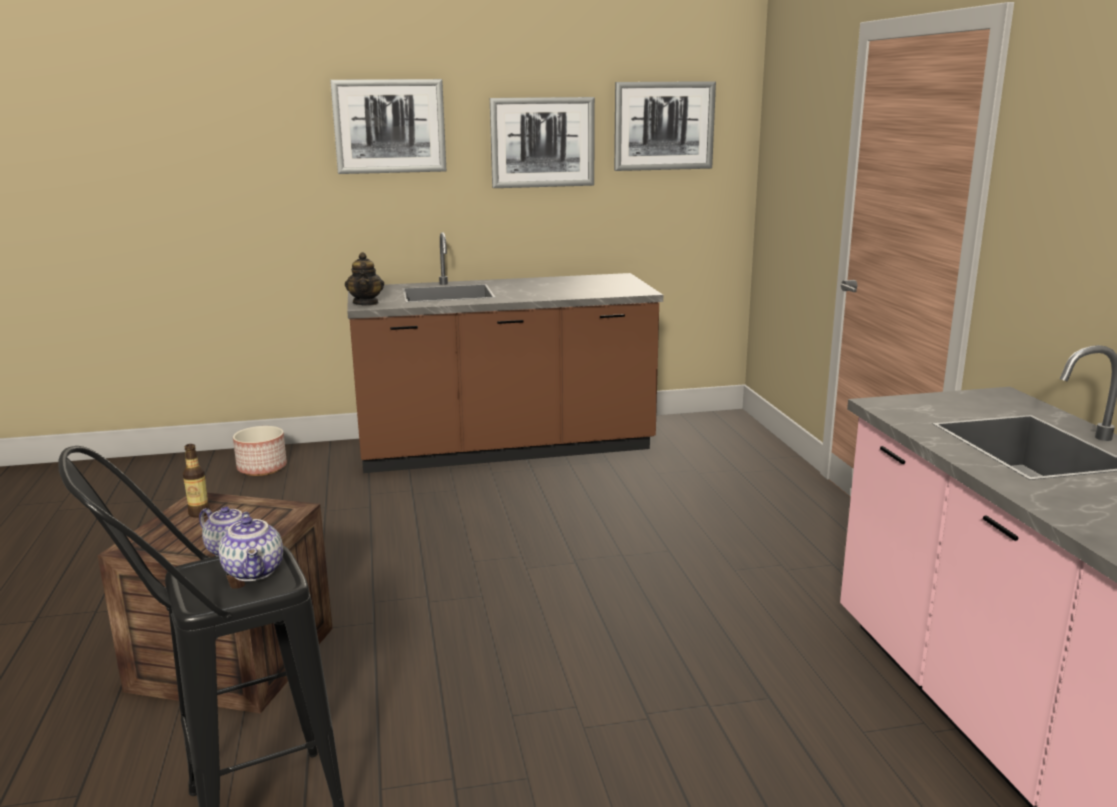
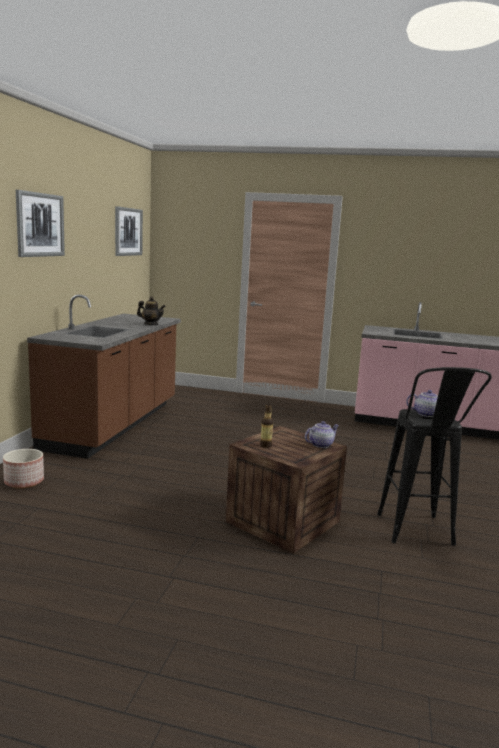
camera: 65 degrees left, 5 degrees down
teapot [345,252,384,306] -> teapot moved to [137,297,166,325]
picture [490,97,595,188] -> none

